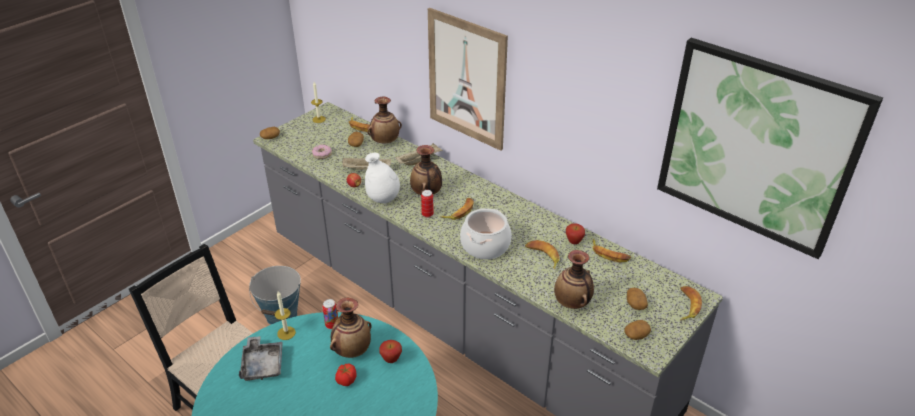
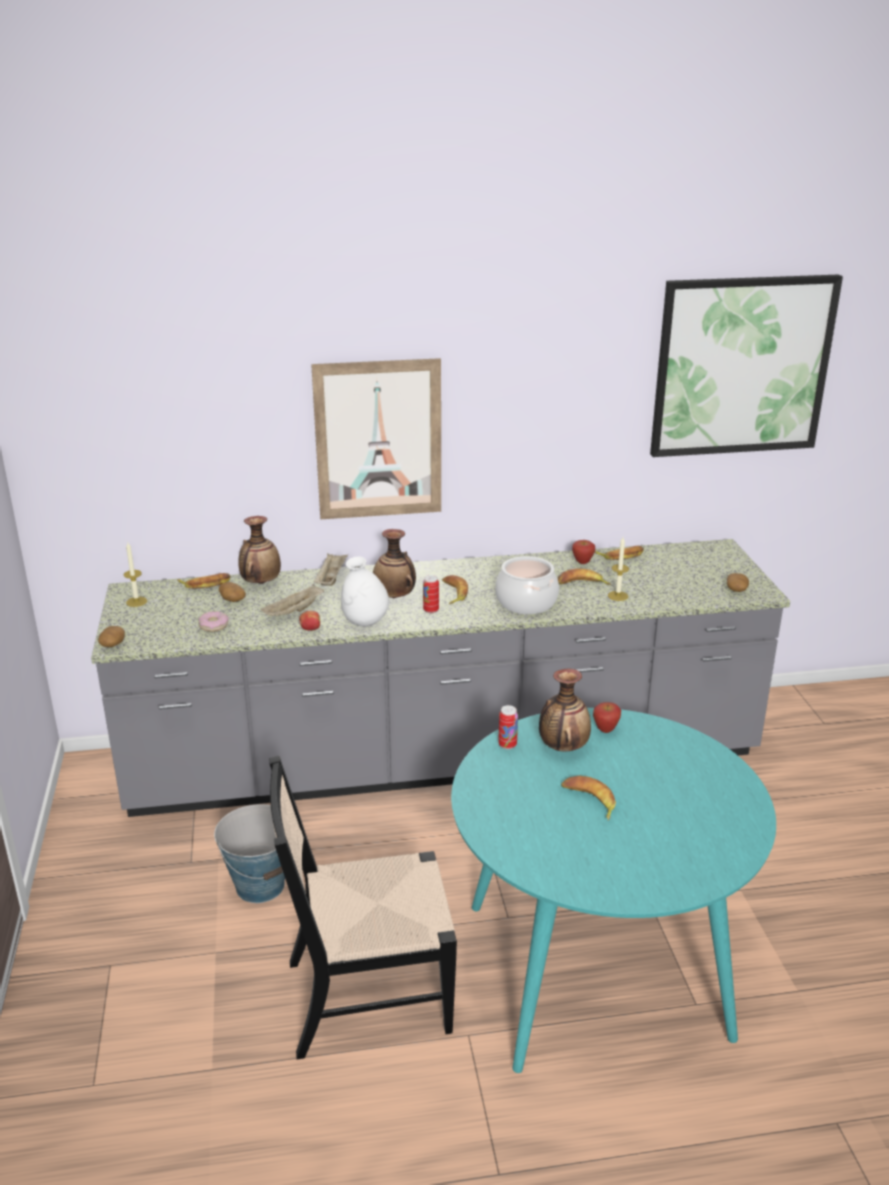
camera: 50 degrees left, 10 degrees down
grey tray [239,336,283,381] -> none
candle [275,291,296,340] -> candle moved to [608,538,629,601]
tomato [335,363,357,386] -> none
vase [554,250,594,309] -> none
potato [627,288,648,310] -> none
banana [680,286,702,321] -> banana moved to [561,775,616,821]

